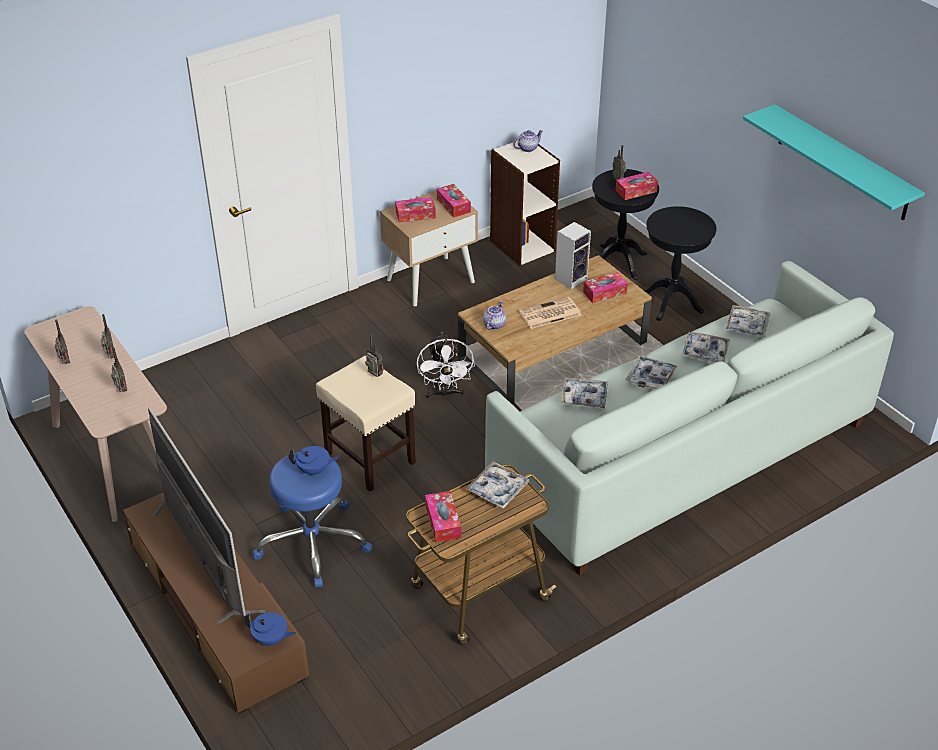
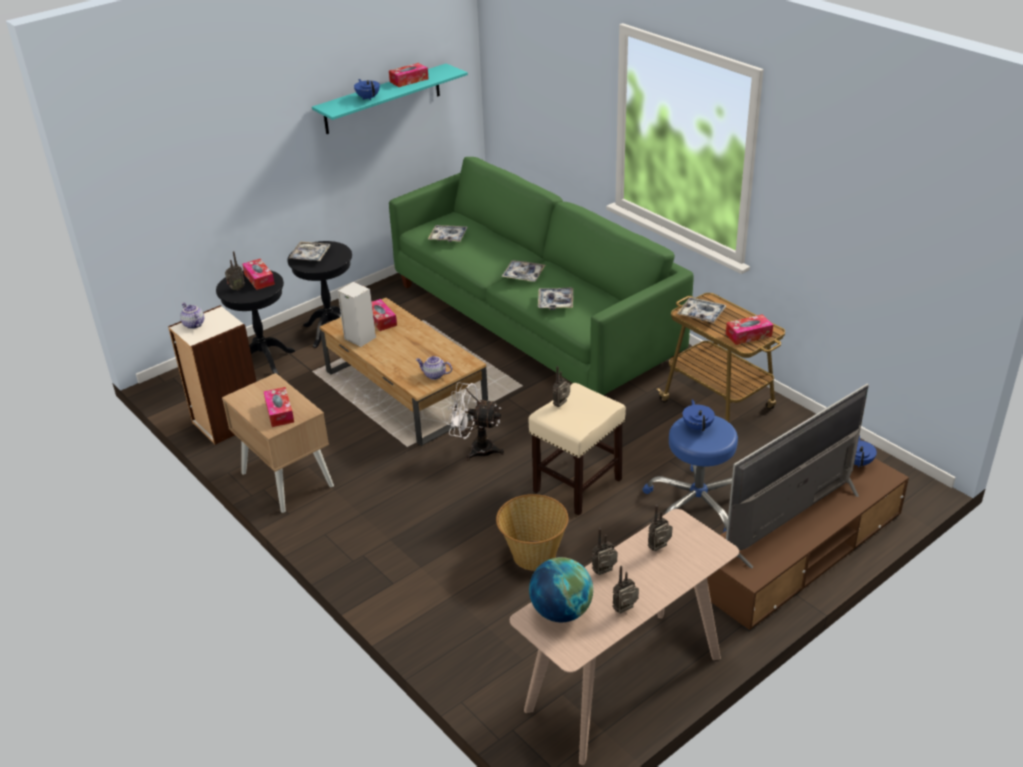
camera: 95 degrees left, 5 degrees down
white fan [417,332,475,399] -> white fan turned 150 degrees counterclockwise [446,382,504,461]
tissue box [437,184,471,218] -> tissue box moved to [389,63,429,87]
white sofa [485,261,894,576] -> green sofa [389,157,694,395]
newspaper [519,297,581,329] -> none
tray [682,332,730,362] -> tray moved to [288,242,330,261]
none -> blue teapot [354,79,380,100]
none -> basket [496,494,569,571]
none -> globe [529,557,593,622]

